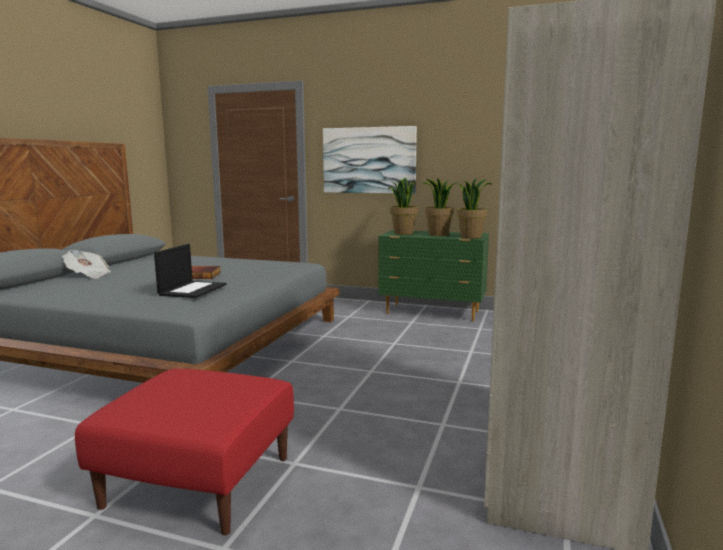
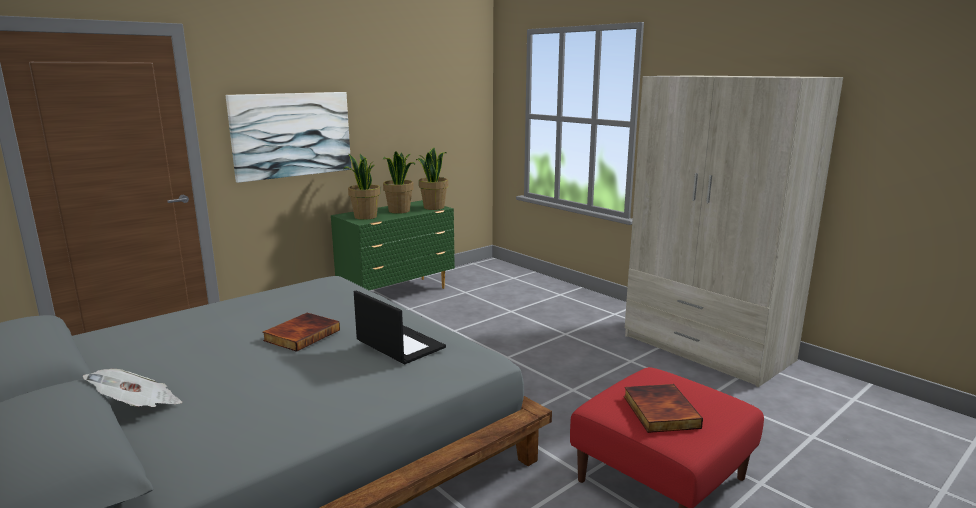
camera: 60 degrees left, 5 degrees up
none -> book [624,384,703,433]

